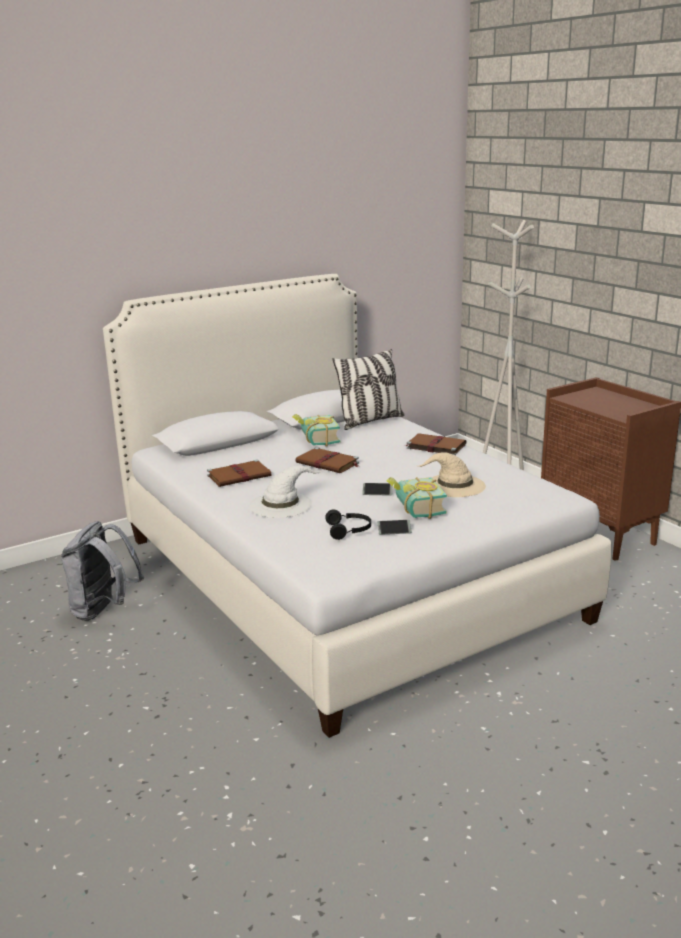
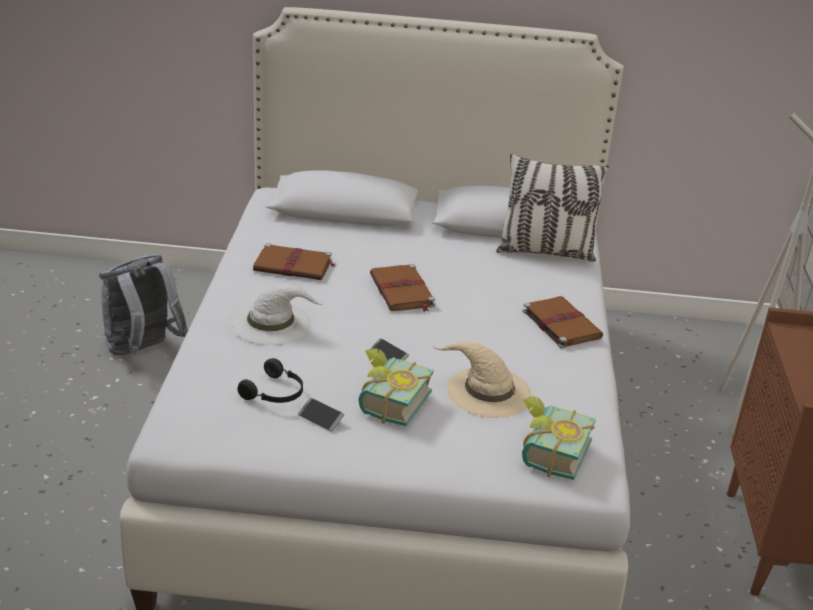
camera: 35 degrees right, 10 degrees up
book [292,414,340,447] -> book moved to [522,396,596,480]

